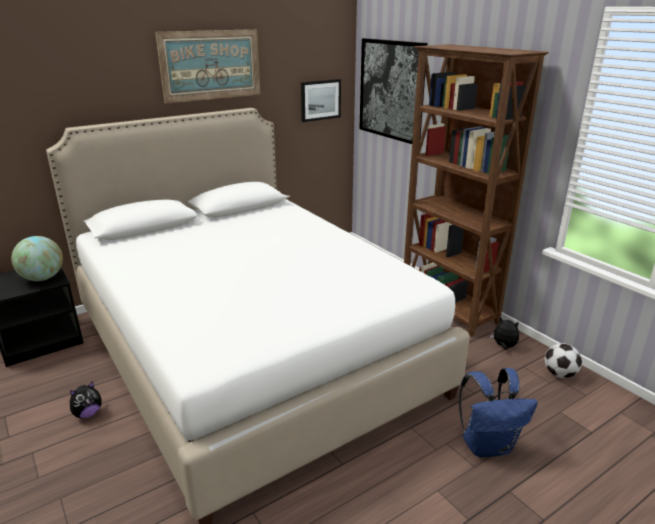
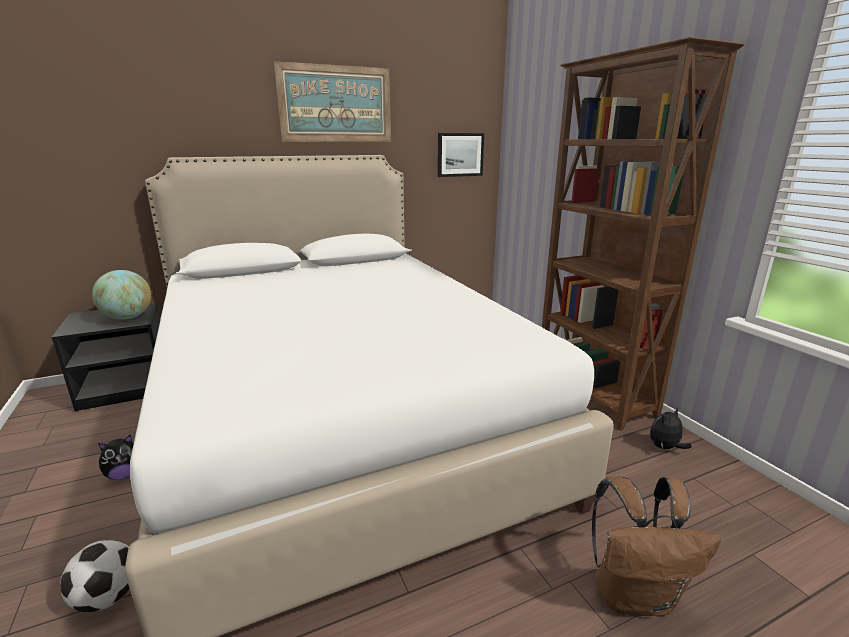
camera: 10 degrees right, 5 degrees down
picture [360,38,428,144] -> none
blue backpack [459,368,538,458] -> brown backpack [592,477,721,616]
plush toy [490,316,519,350] -> plush toy turned 75 degrees counterclockwise [650,408,692,449]
football [544,343,582,378] -> football moved to [60,540,130,612]

